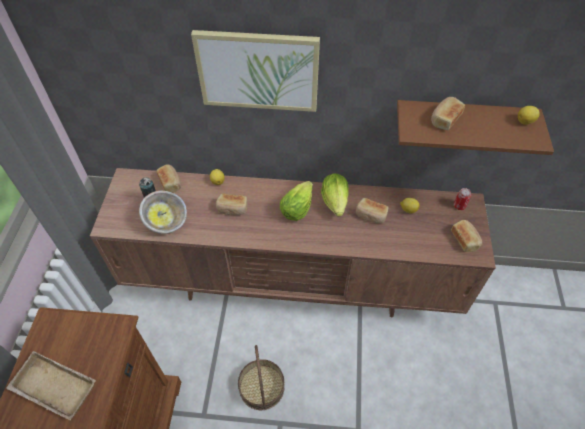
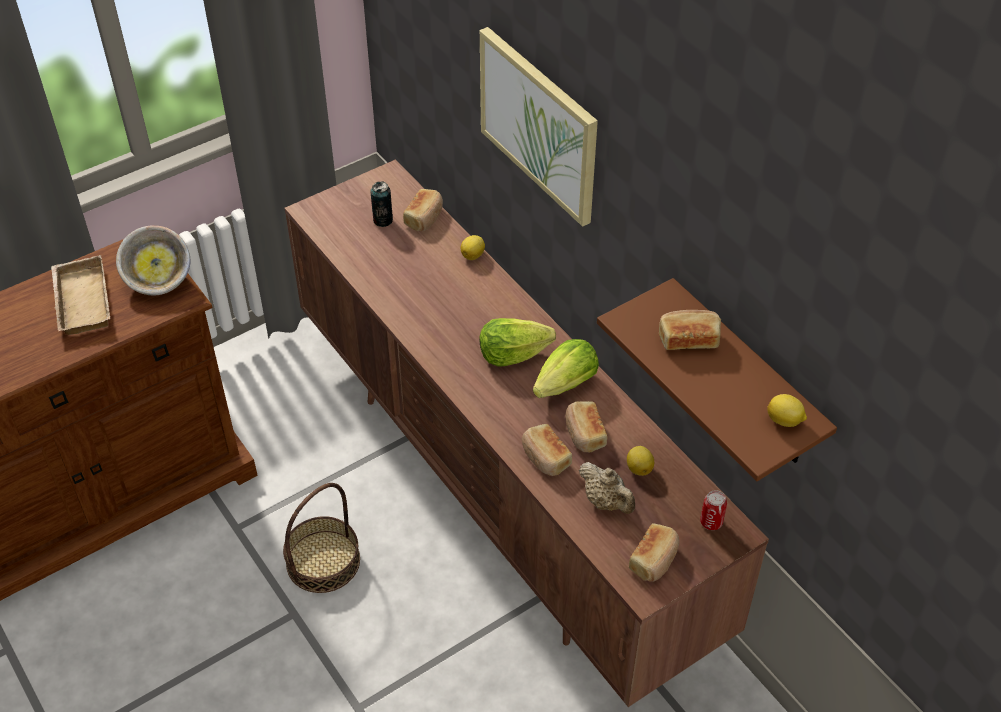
camera: 50 degrees right, 5 degrees down
bowl [139,191,187,234] -> bowl moved to [116,225,190,295]
bread [216,193,247,215] -> bread moved to [522,424,572,476]
none -> beige teapot [579,462,635,514]

